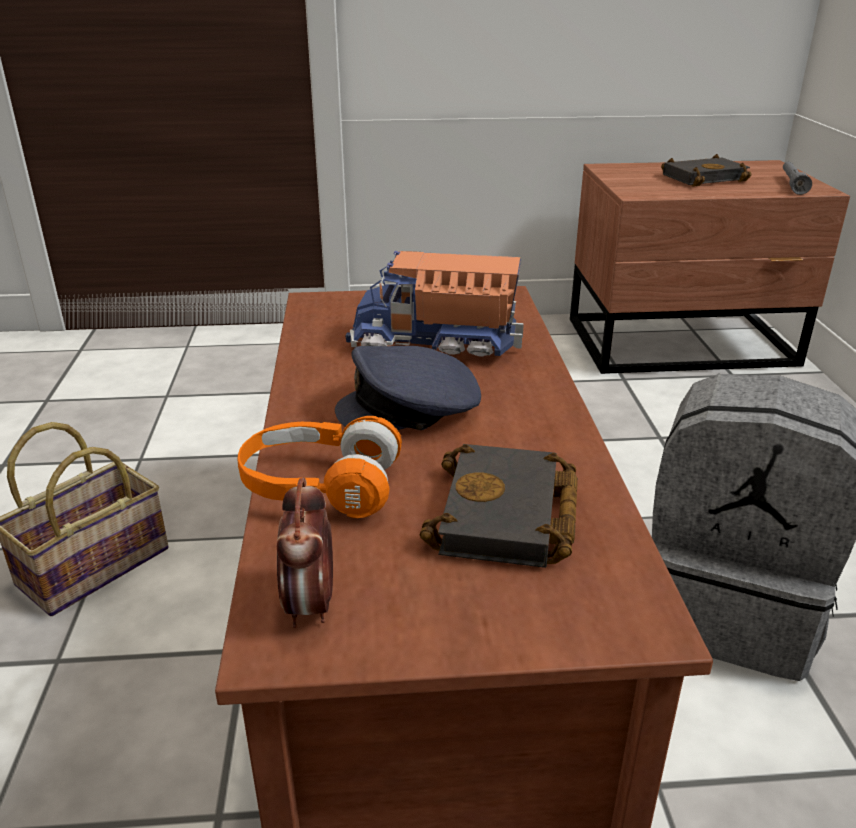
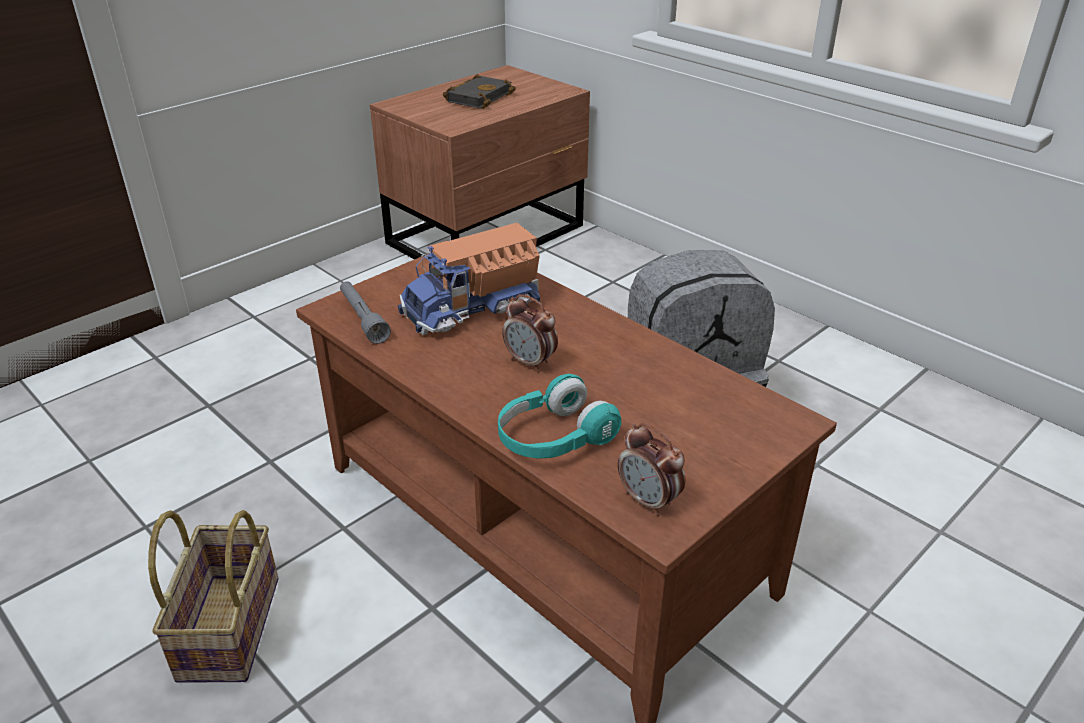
camera: 40 degrees left, 5 degrees up
orange headphones [237,416,402,518] -> turquoise headphones [498,374,621,459]
grey cap [335,346,481,430] -> alarm clock [502,294,558,372]
black book [420,444,578,568] -> none
grey flashlight [783,161,812,195] -> grey flashlight moved to [340,281,391,344]

